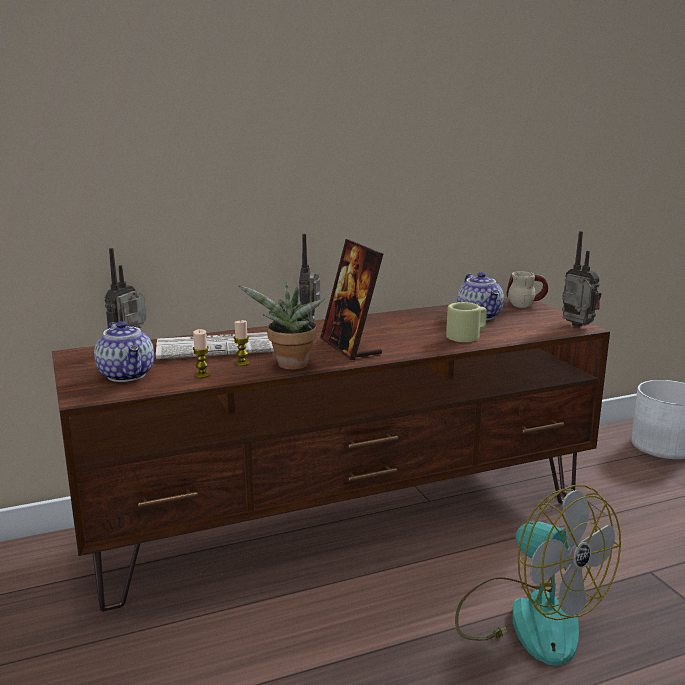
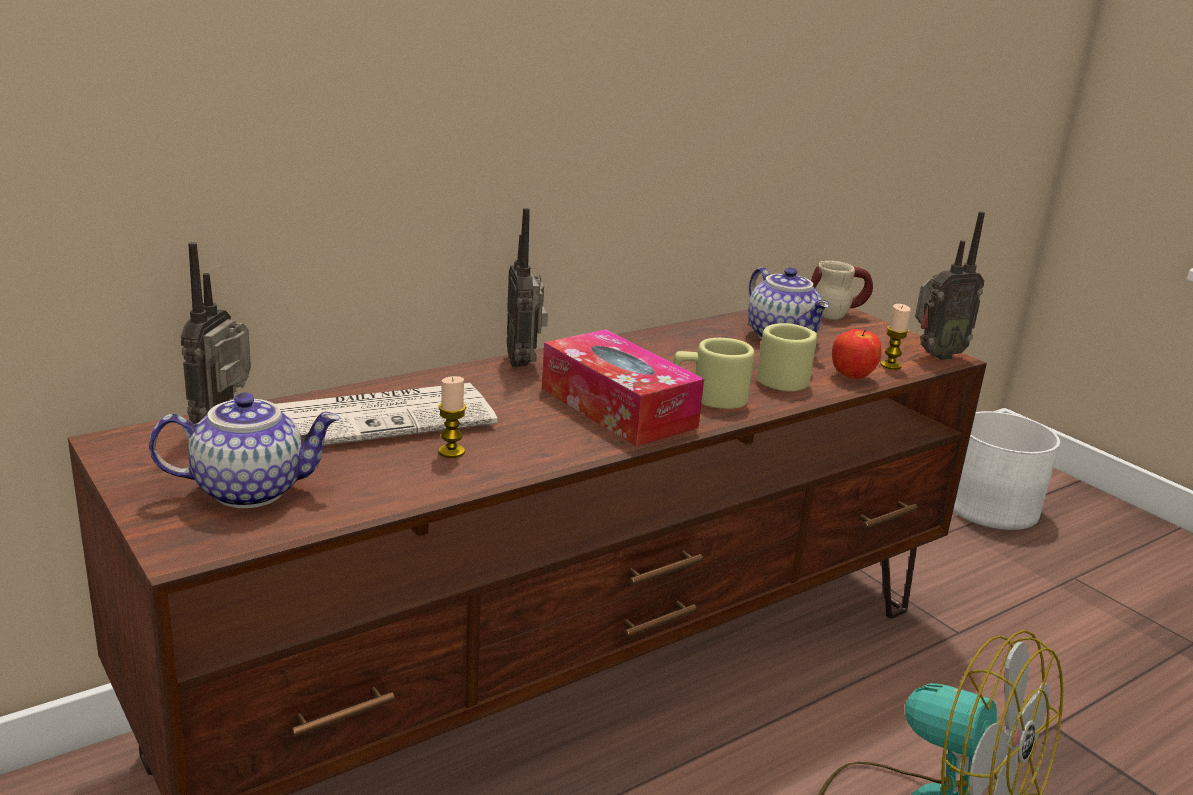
camera: 15 degrees left, 5 degrees up
teapot [94,321,154,382] -> teapot turned 60 degrees counterclockwise [149,393,341,508]
candle [193,329,210,378] -> candle moved to [880,304,911,370]
potted plant [238,281,325,370] -> none
picture frame [320,239,383,360] -> tissue box [542,329,704,447]
radio [562,231,601,327] -> radio turned 120 degrees clockwise [915,211,985,360]
none -> beige mug [673,338,754,409]
none -> apple [832,329,882,379]

